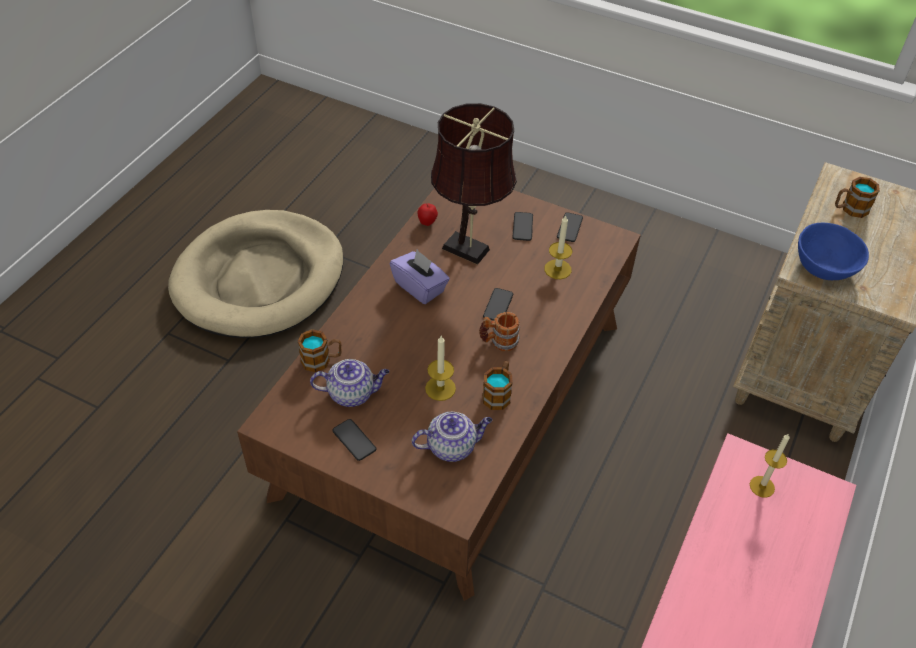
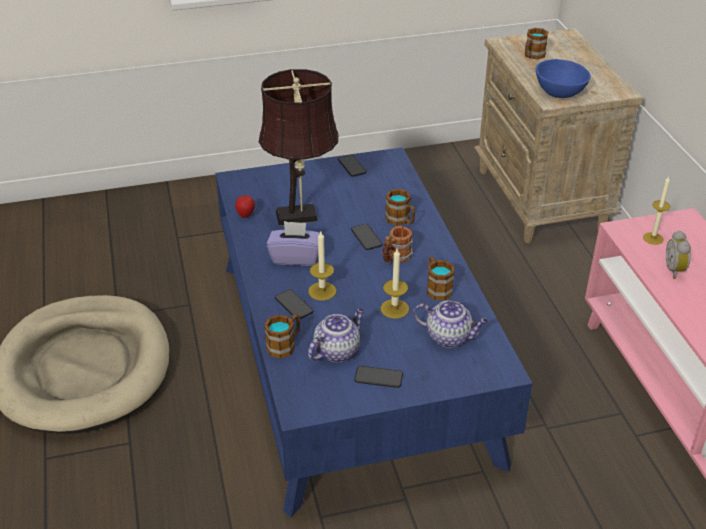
camera: 40 degrees left, 10 degrees down
brown coffee table [237,188,641,601] -> blue coffee table [216,147,532,517]
teapot [412,412,492,462] -> teapot turned 75 degrees clockwise [413,300,488,348]
phone [513,212,533,241] -> phone moved to [275,289,313,319]
candle [544,216,572,279] -> candle moved to [308,232,337,301]
none -> mug [385,189,415,226]
none -> alarm clock [666,230,691,279]

